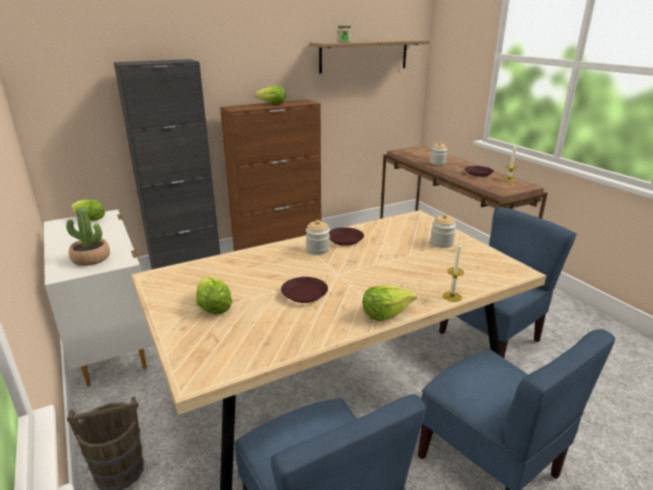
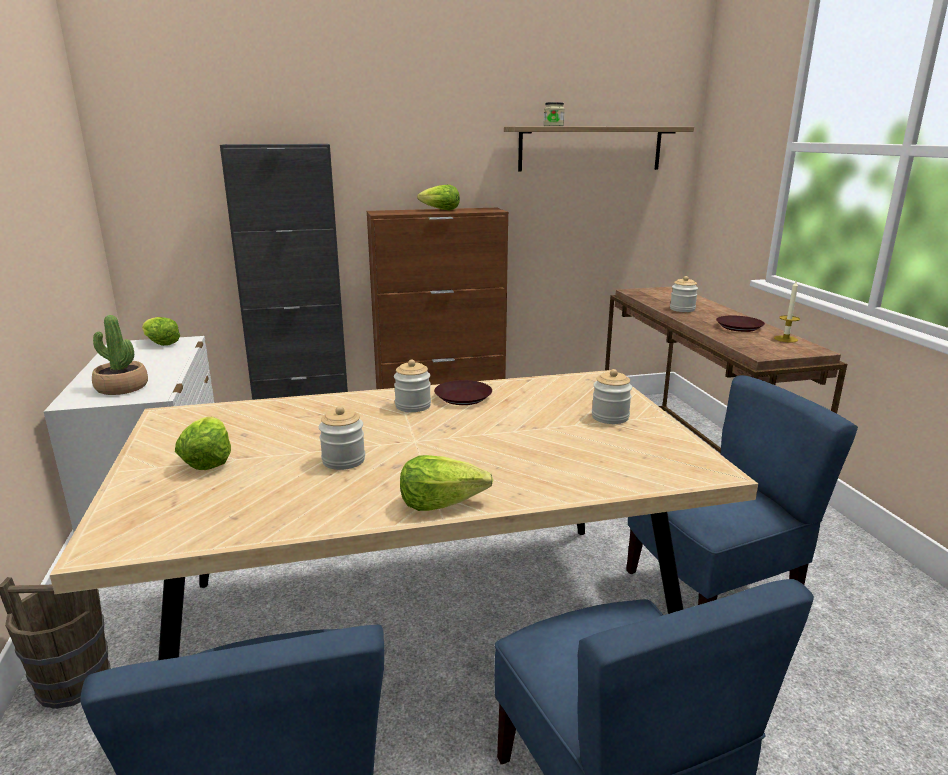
camera: 15 degrees right, 5 degrees down
brown plate [281,277,328,303] -> jar [319,406,365,470]
candle [443,242,464,302] -> none

